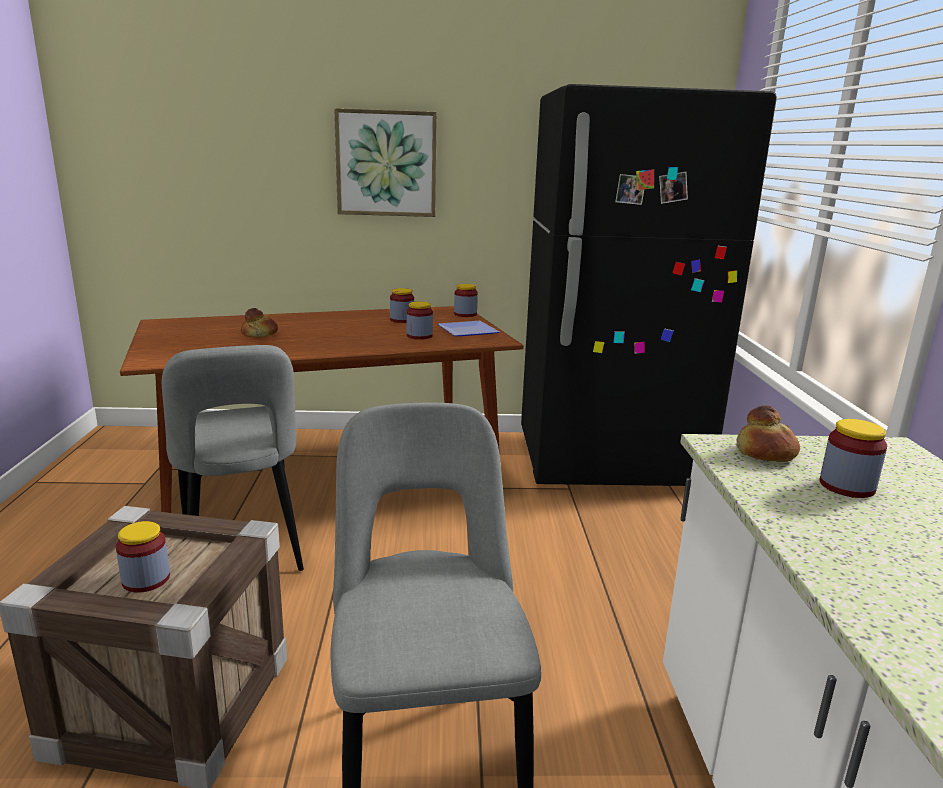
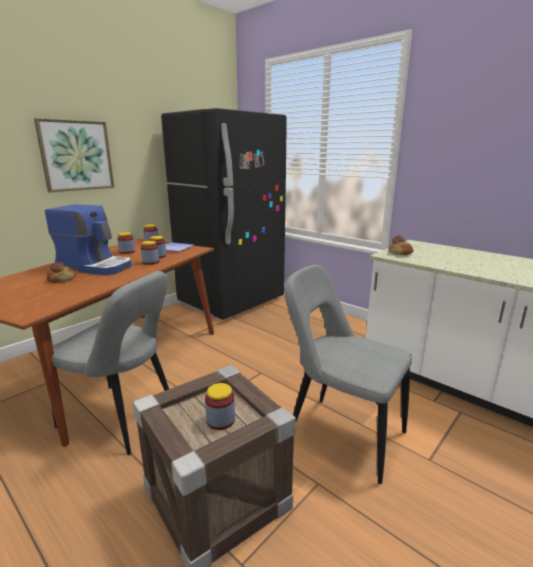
camera: 45 degrees left, 0 degrees up
jar [820,419,887,498] -> jar moved to [141,241,159,265]
none -> coffee machine [45,204,132,275]

